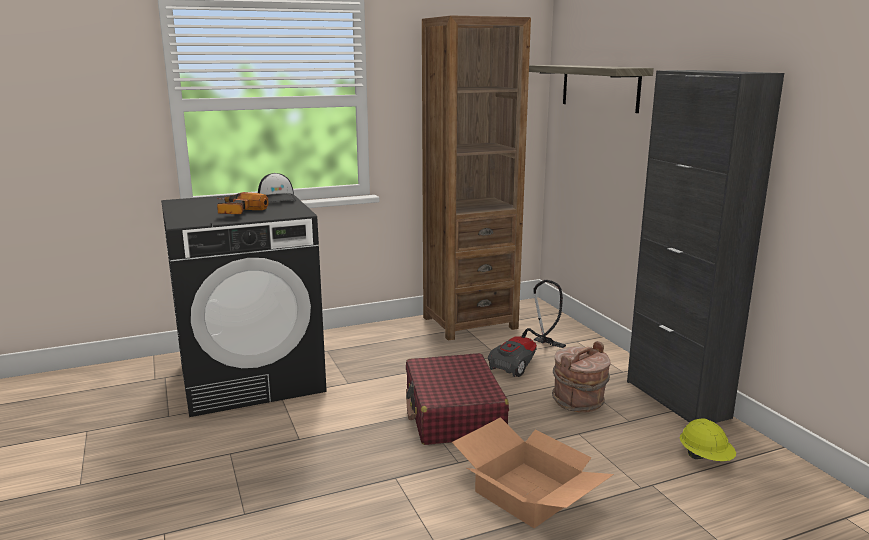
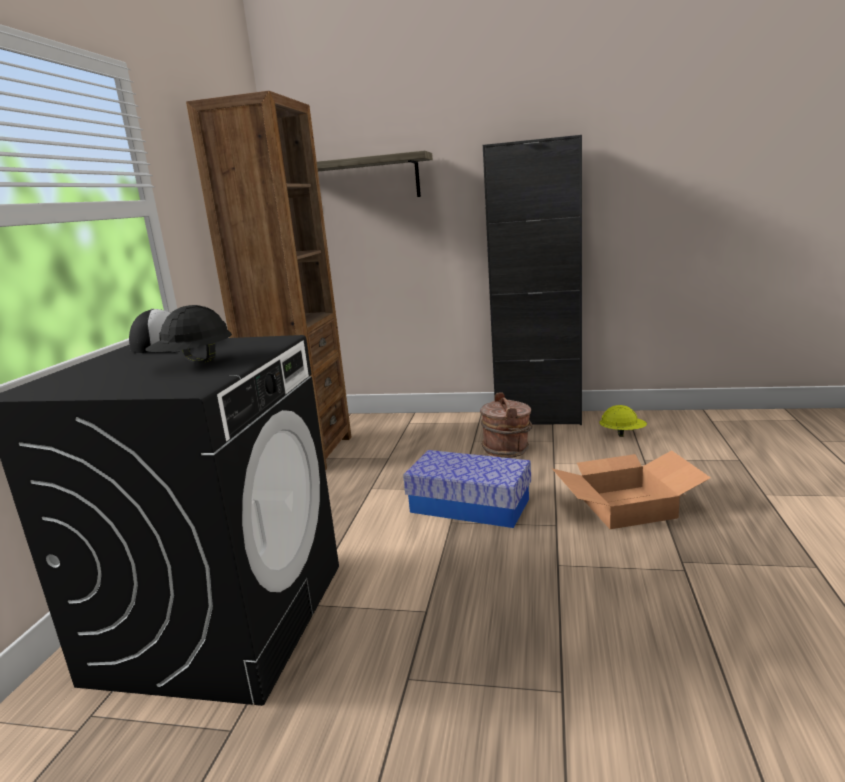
camera: 55 degrees left, 0 degrees up
power drill [217,192,269,214] -> black hard hat [146,305,232,363]
red suitcase [406,353,509,445] -> storage box [403,450,531,528]
vacuum cleaner [488,280,566,377] -> none

